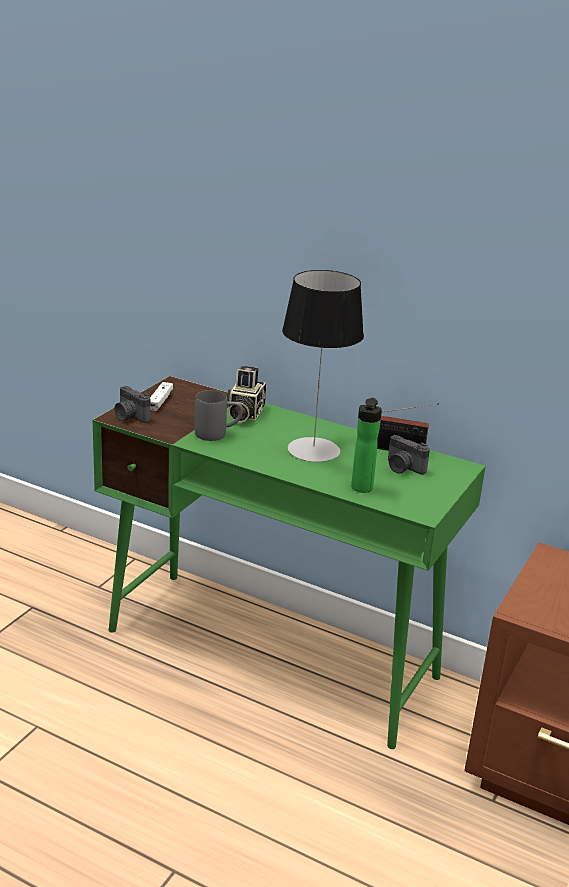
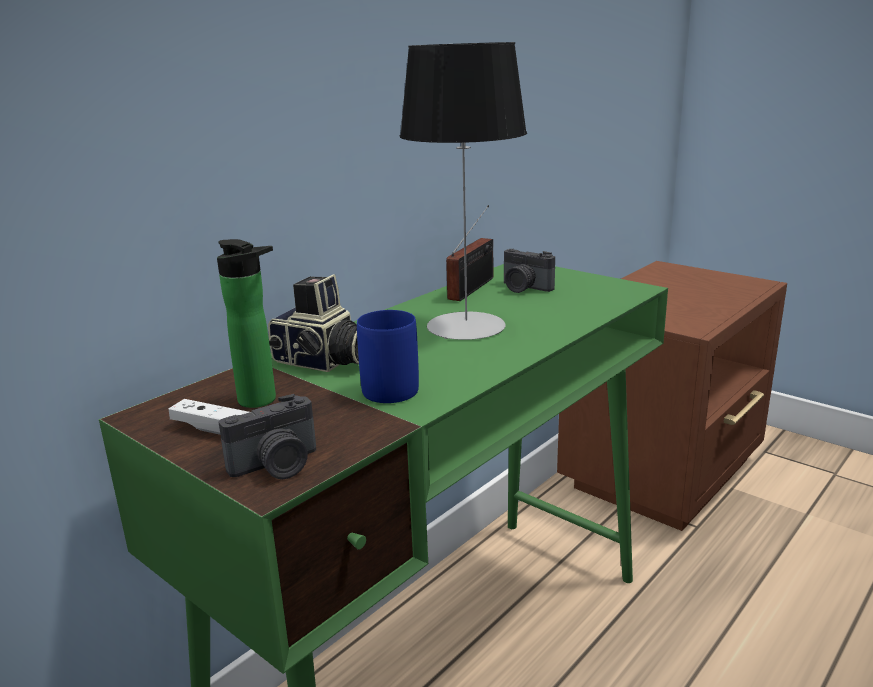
camera: 75 degrees left, 5 degrees down
grey mug [195,390,243,441] -> blue mug [357,310,419,403]
bottle [351,398,382,493] -> bottle moved to [217,239,276,408]
camera [388,435,430,475] -> camera turned 75 degrees clockwise [504,249,555,293]

